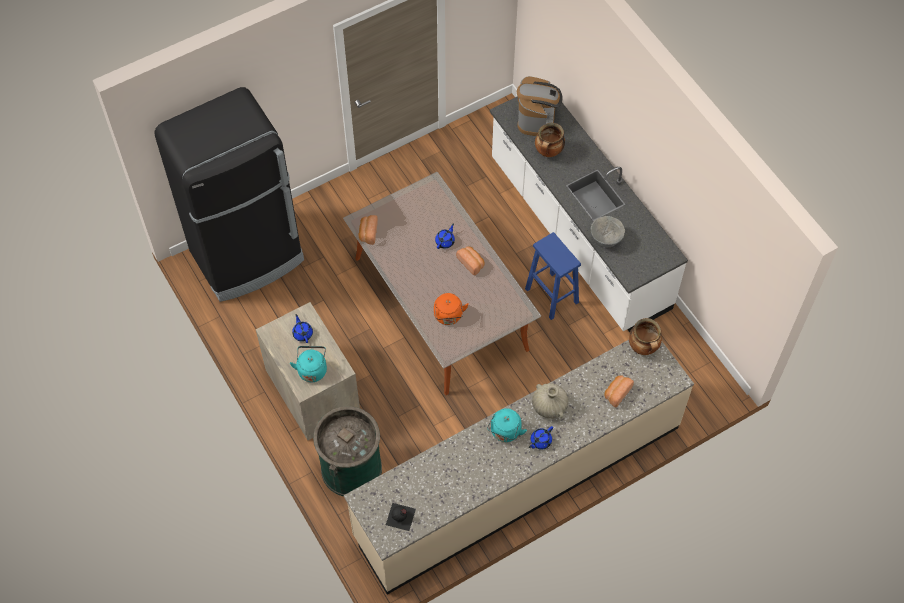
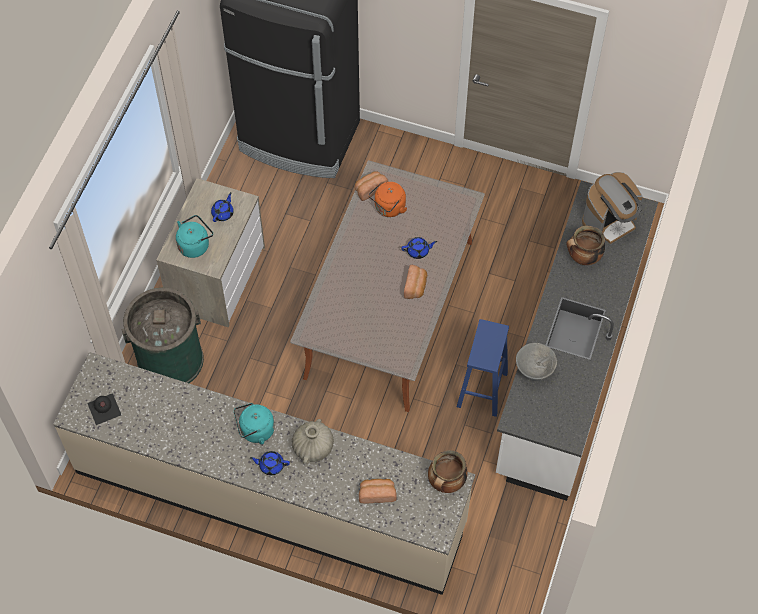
camera: 50 degrees right, 0 degrees up
orange kettle [434,293,469,325] -> orange kettle moved to [369,182,407,217]

